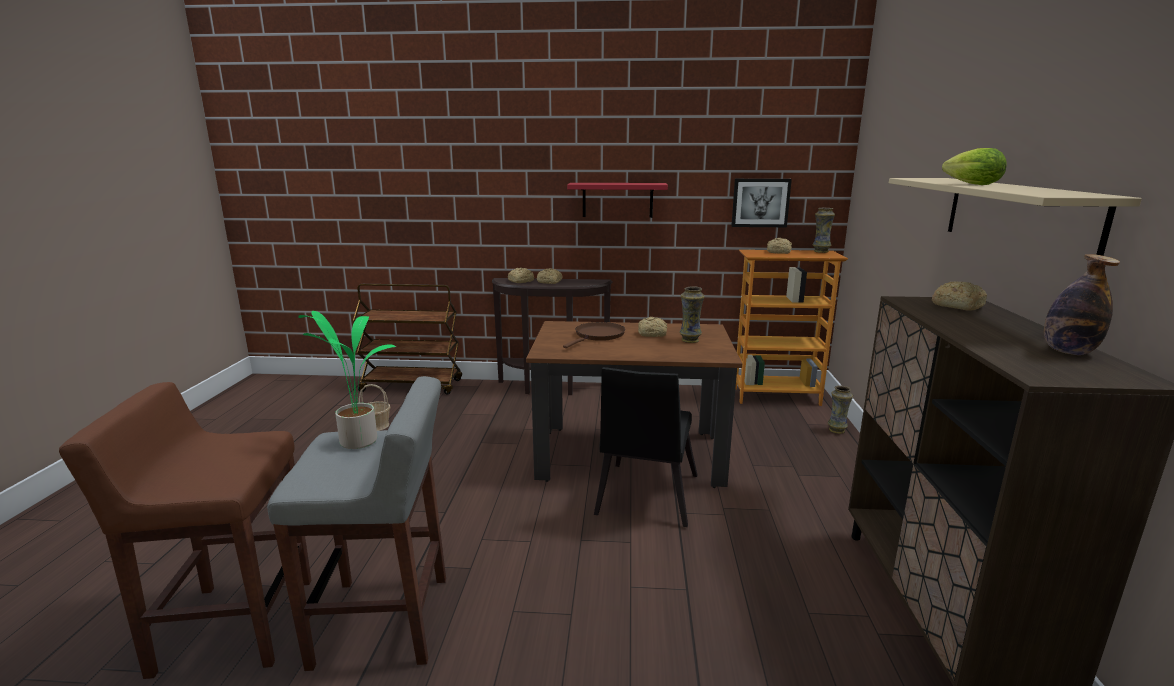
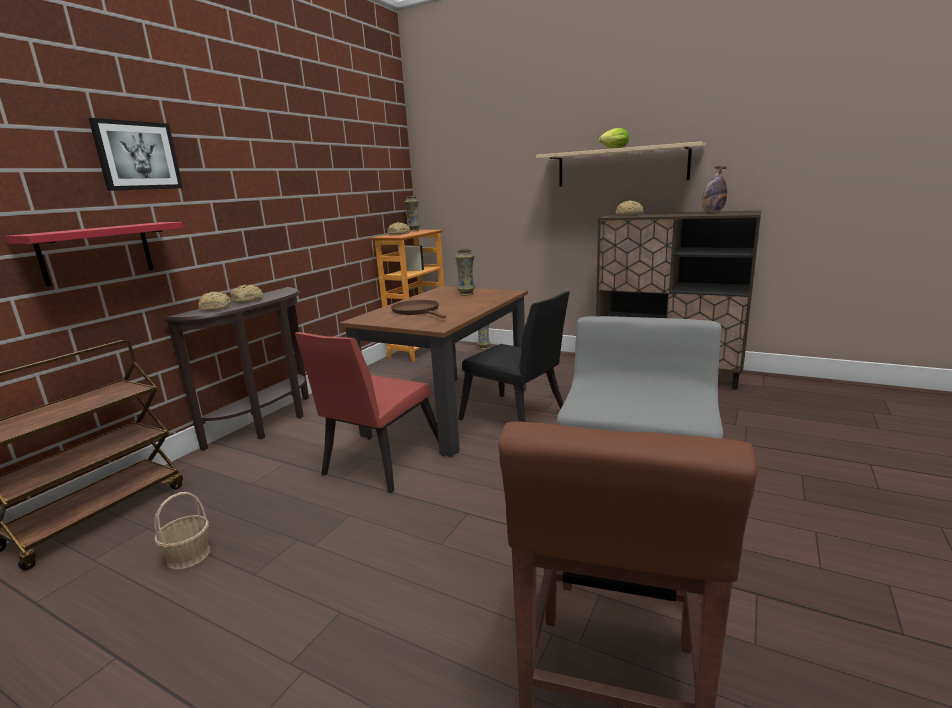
camera: 65 degrees left, 0 degrees up
potted plant [298,311,396,449] -> none
red shelf [567,183,668,218] -> red shelf moved to [5,222,183,287]
bread [638,316,667,337] -> none
picture [732,179,792,227] -> picture moved to [89,118,183,191]
none -> red chair [295,332,439,493]

